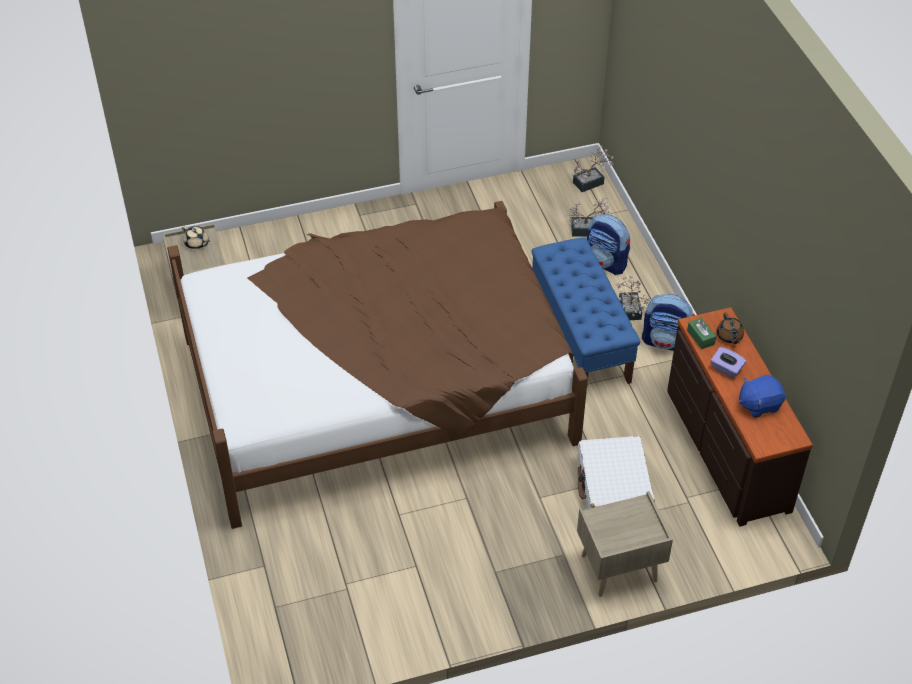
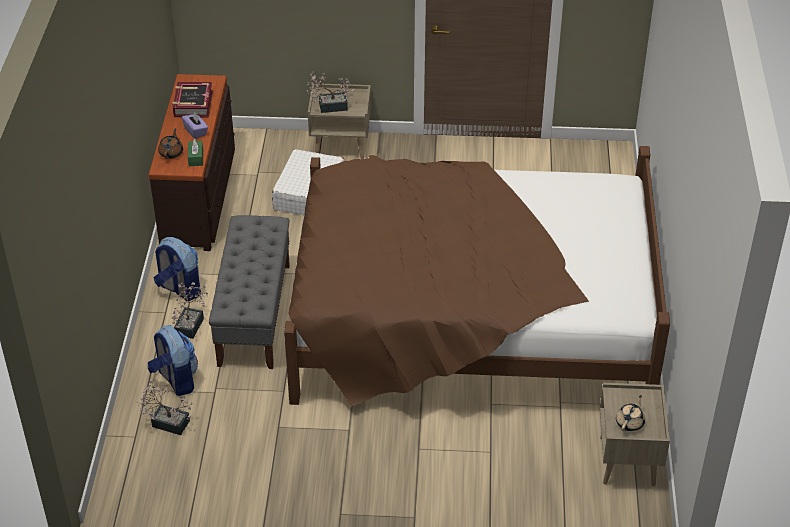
camera: 160 degrees left, 5 degrees down
beige teapot [182,226,210,249] -> beige teapot turned 60 degrees clockwise [616,395,645,431]
blue bench [532,237,640,384] -> grey bench [209,215,290,369]
potted plant [571,146,614,192] -> potted plant moved to [307,71,354,113]
blue plush toy [739,375,785,418] -> book [172,82,213,117]

